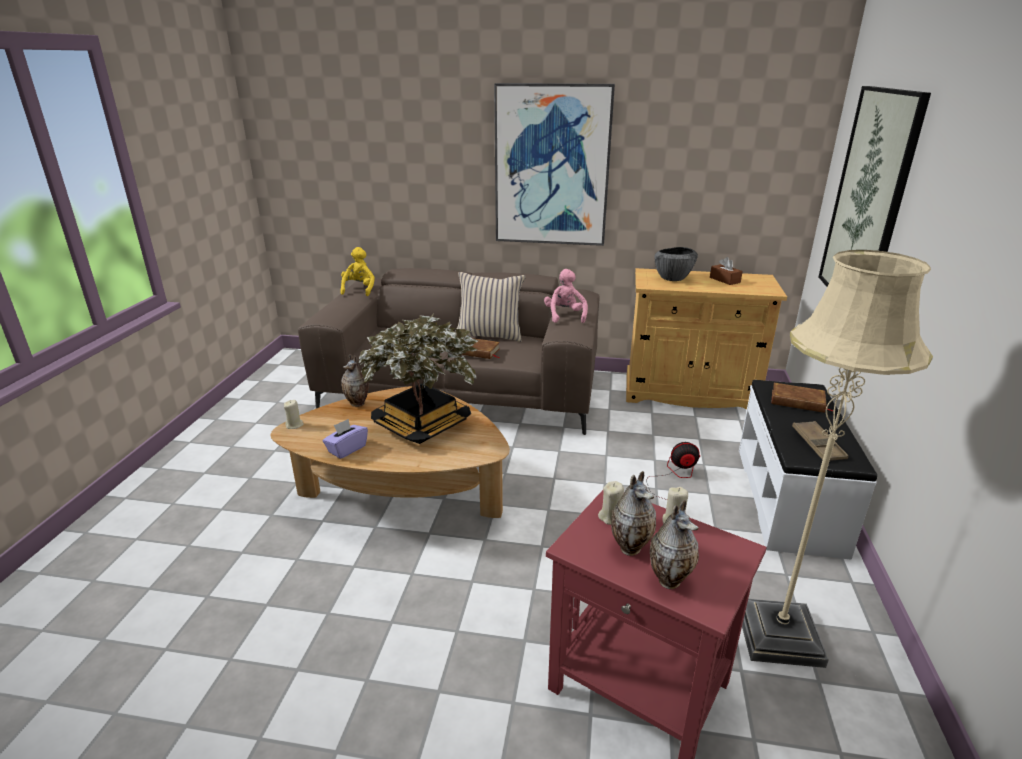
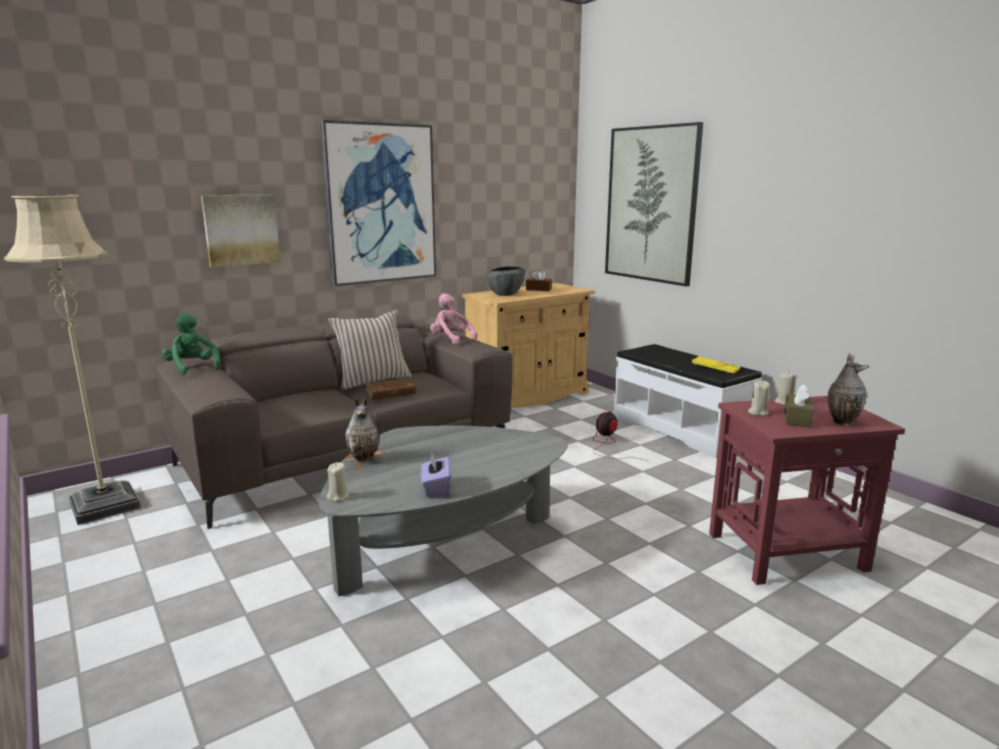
camera: 45 degrees left, 10 degrees down
brown coffee table [271,386,510,518] -> grey coffee table [319,425,568,596]
yellow plush toy [341,247,375,296] -> green plush toy [162,314,220,375]
potted plant [359,314,478,444] -> none
vase [611,471,656,556] -> brown tissue box [784,385,814,428]
beige floor lamp [742,250,933,668] -> beige floor lamp moved to [4,195,141,525]
brown book [771,383,834,413] -> none
brown tray [792,421,849,461] -> yellow tray [692,356,740,374]
none -> picture [201,194,280,267]

